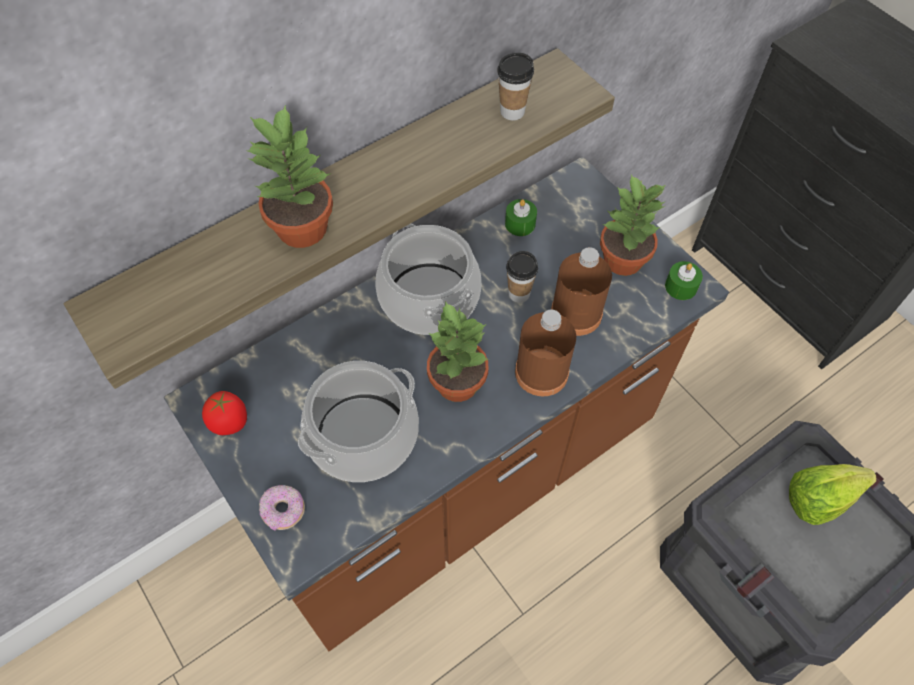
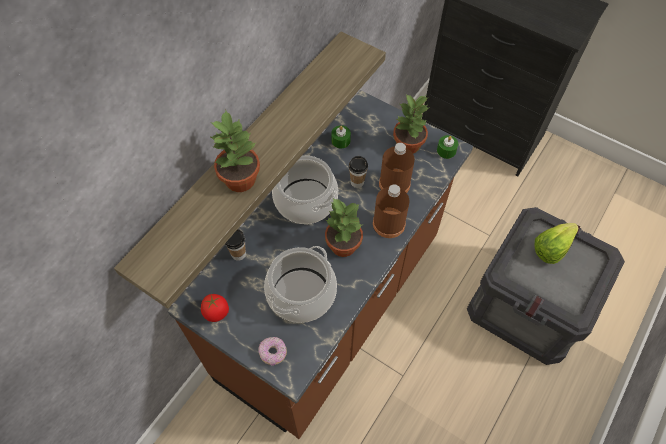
camera: 20 degrees left, 0 degrees up
cup [497,53,534,121] -> cup moved to [225,229,246,261]

